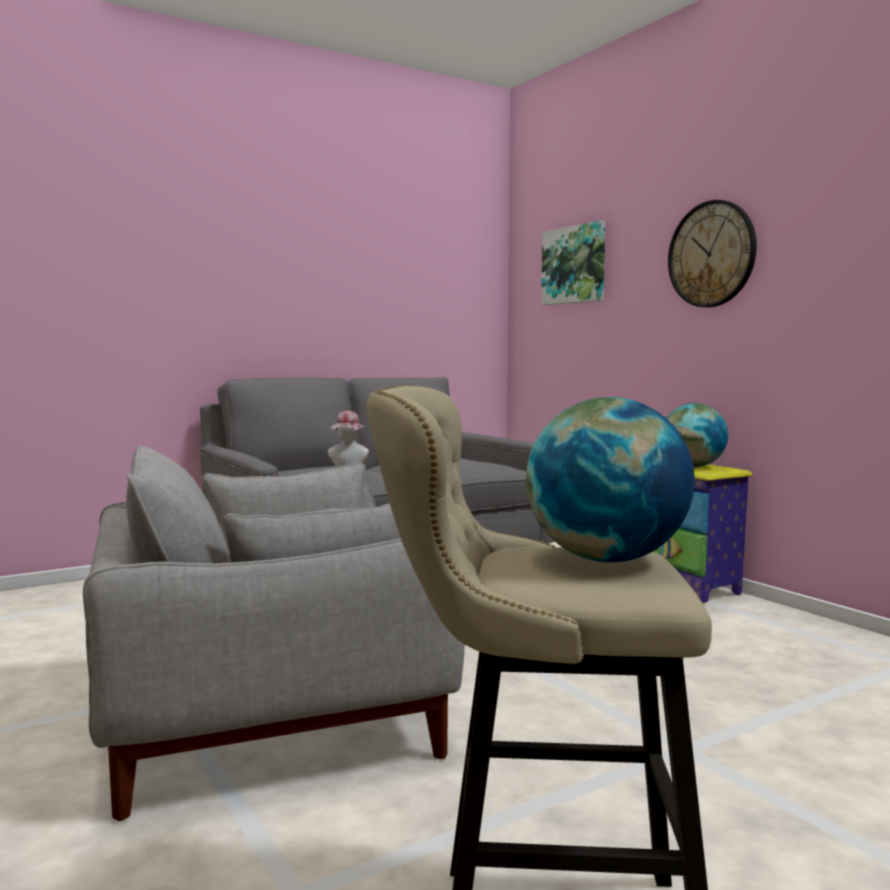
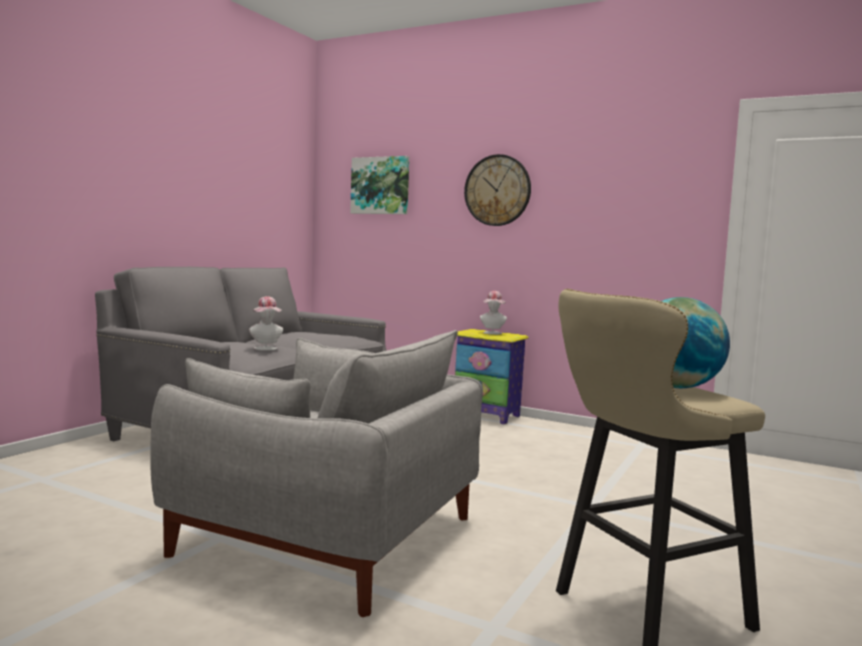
camera: 30 degrees left, 0 degrees up
grey armchair [83,445,465,821] -> grey armchair turned 105 degrees counterclockwise [150,330,483,617]
globe [666,403,728,467] -> hat [480,291,507,335]

